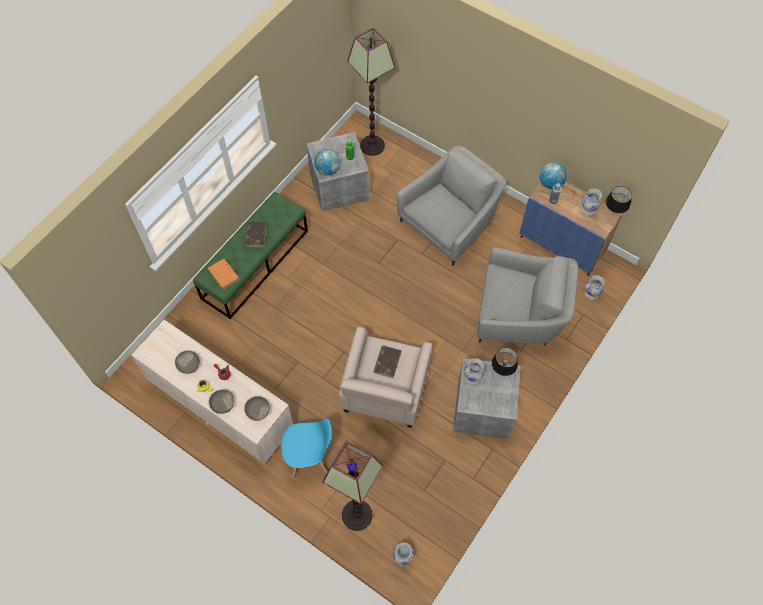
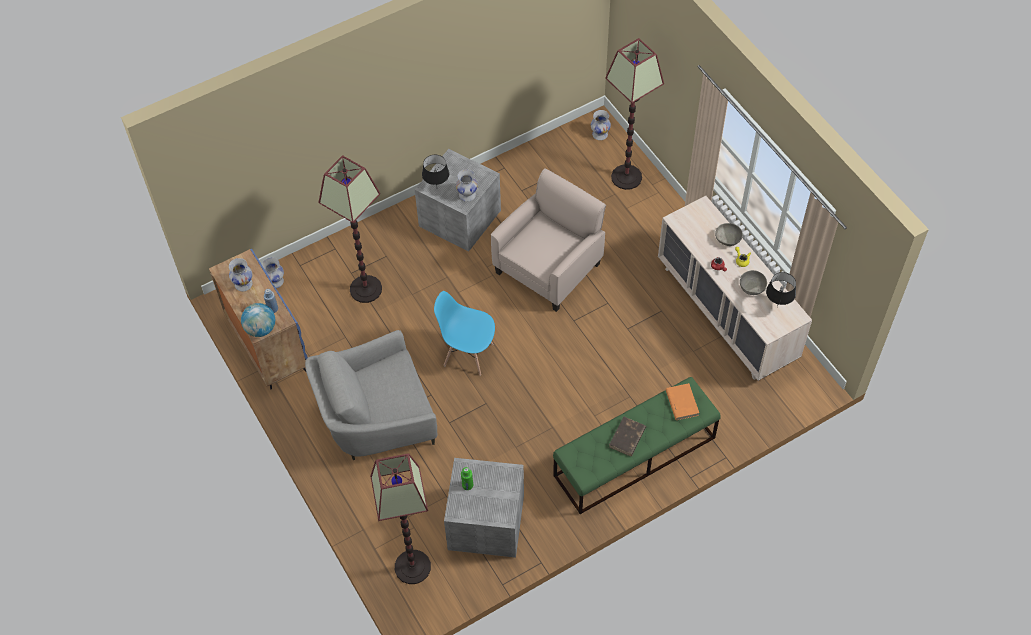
camera: 155 degrees left, 5 degrees down
grey bowl [244,396,270,421] -> none
blue chair [281,418,331,477] -> blue chair moved to [434,291,495,376]
globe [314,149,340,176] -> none
brown book [374,346,402,378] -> none
grey armchair [477,247,578,345] -> floor lamp [318,155,382,303]
black table lamp [606,186,632,214] -> black table lamp moved to [766,272,796,307]

